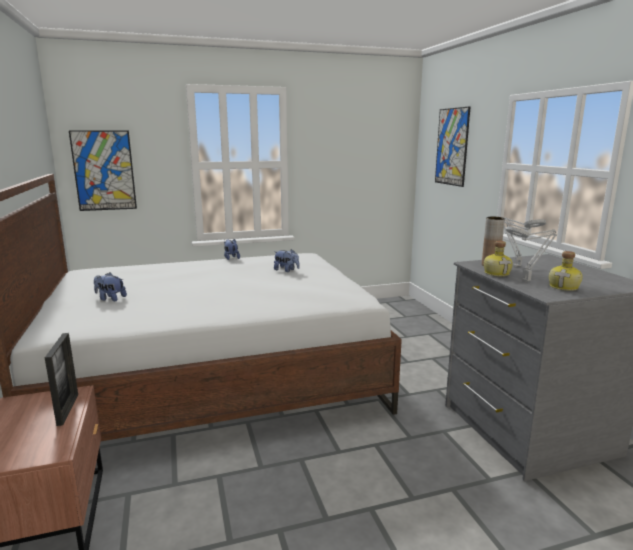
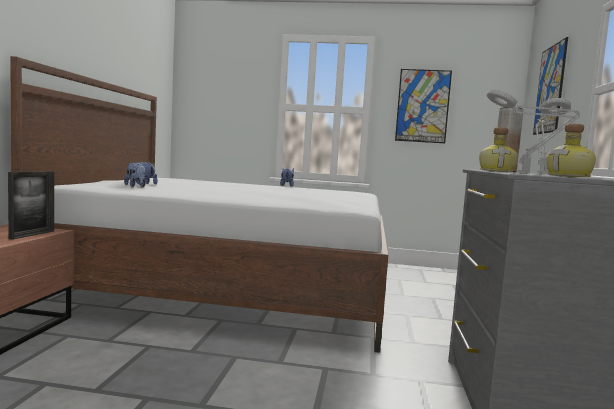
camera: 25 degrees right, 10 degrees down
picture [69,130,137,211] -> picture moved to [395,69,452,143]
plush toy [274,249,300,272] -> plush toy moved to [124,162,146,187]

